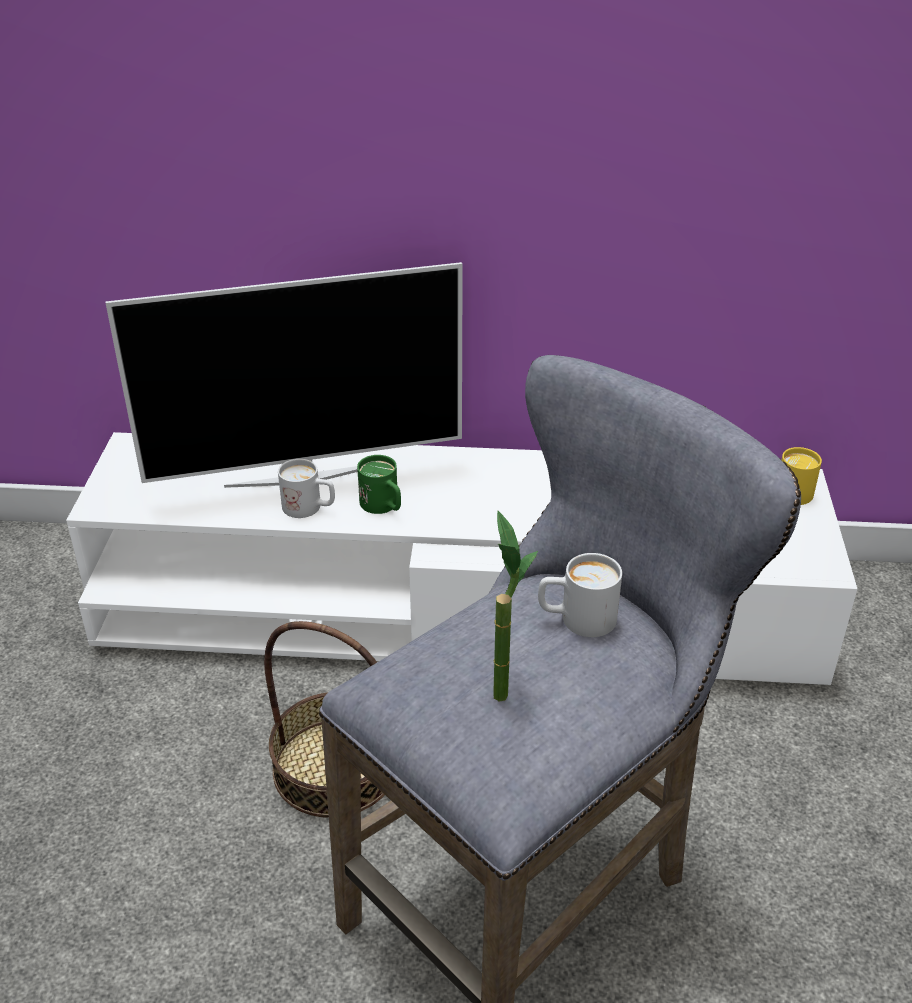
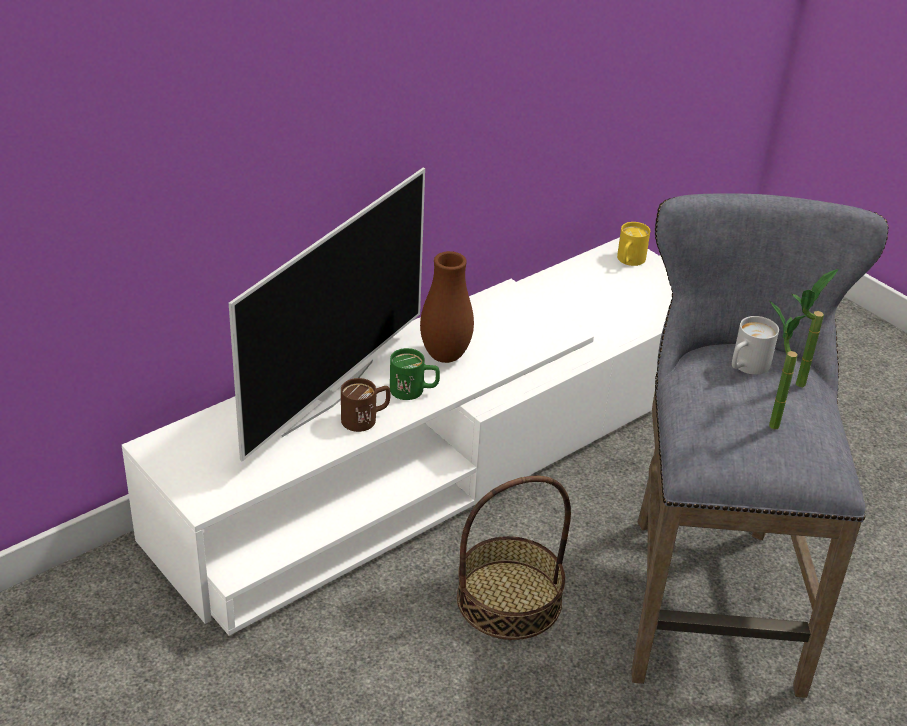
camera: 45 degrees left, 0 degrees up
white mug [278,459,335,518] -> brown mug [341,378,390,432]
none -> brown vase [420,251,474,363]
none -> potted plant [792,269,838,387]

